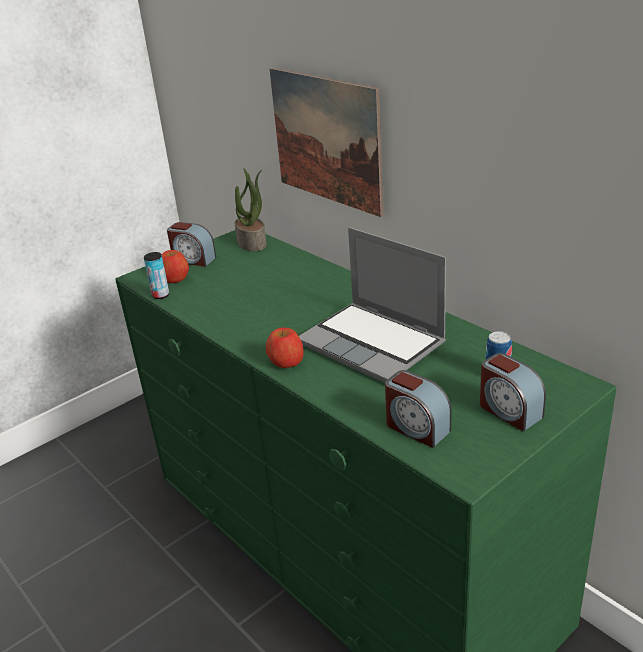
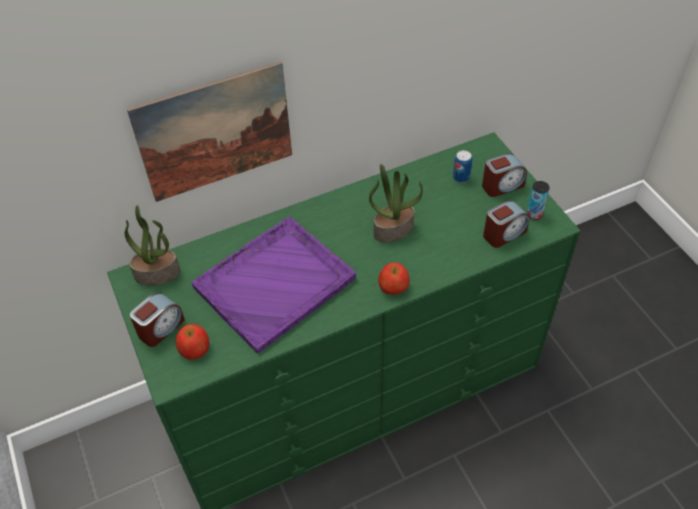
camera: 75 degrees left, 20 degrees up
can [144,252,169,299] -> can moved to [527,181,550,220]
laptop [299,227,446,383] -> potted plant [369,164,423,243]
none -> purple tray [192,216,356,353]

